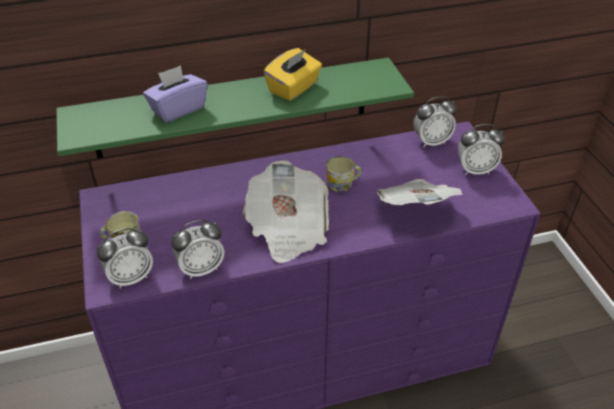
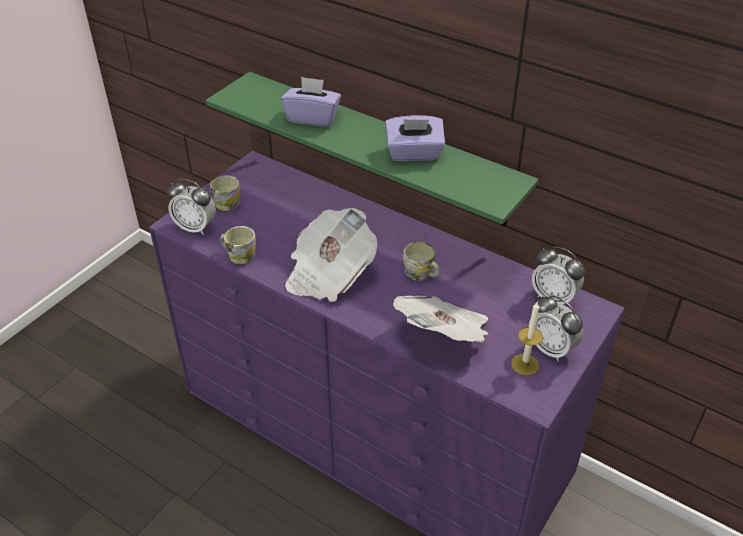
camera: 50 degrees right, 0 degrees up
alarm clock [171,220,224,279] -> mug [220,226,256,264]
yellow tissue box [264,48,322,101] -> purple tissue box [385,115,445,161]
none -> candle [511,301,543,375]

